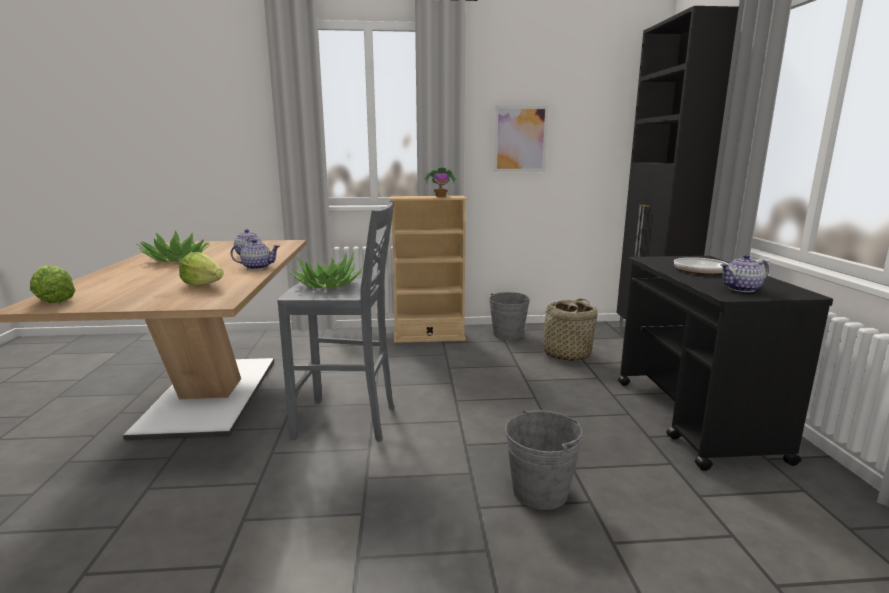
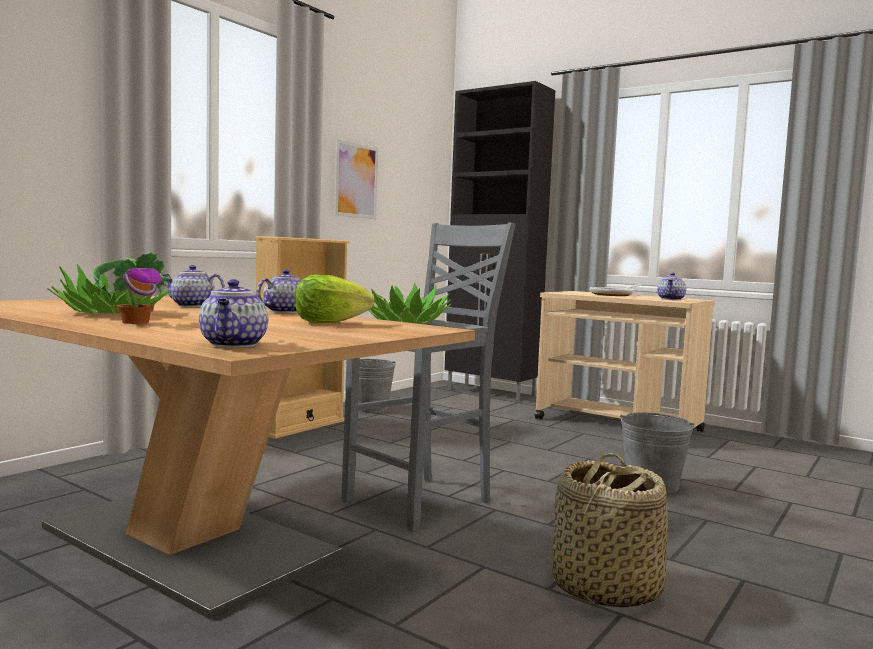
camera: 50 degrees left, 10 degrees down
lettuce [30,265,76,303] -> teapot [199,279,268,348]
potted plant [424,167,457,197] -> potted plant moved to [93,252,172,324]
basket [532,298,598,361] -> basket moved to [552,453,668,608]
black cart [618,256,833,471] -> beige cart [534,291,715,432]

